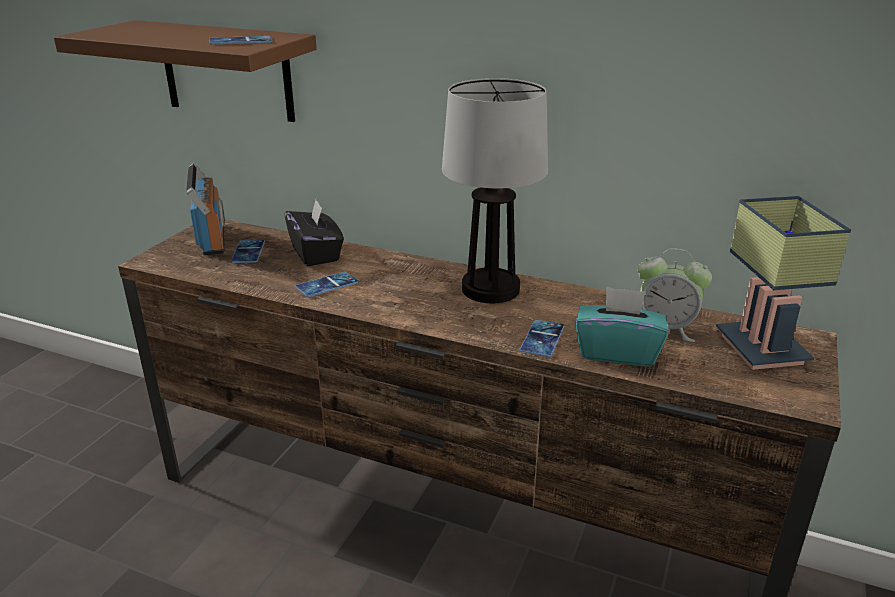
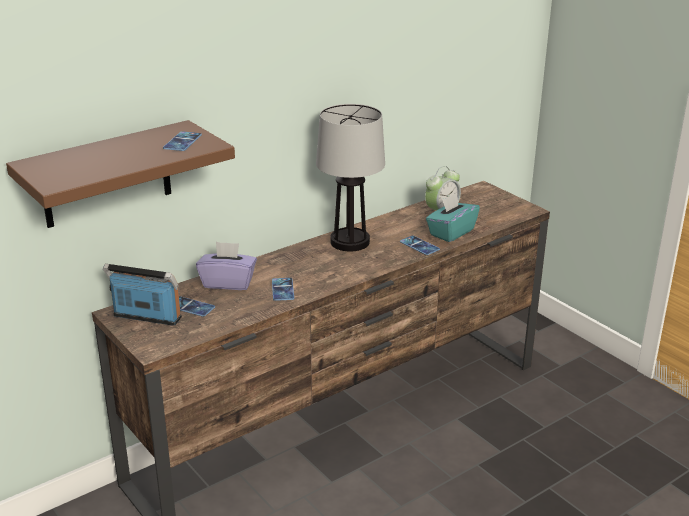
camera: 60 degrees left, 0 degrees up
black tissue box [285,200,344,266] -> purple tissue box [196,242,257,290]
table lamp [716,196,851,370] -> none

